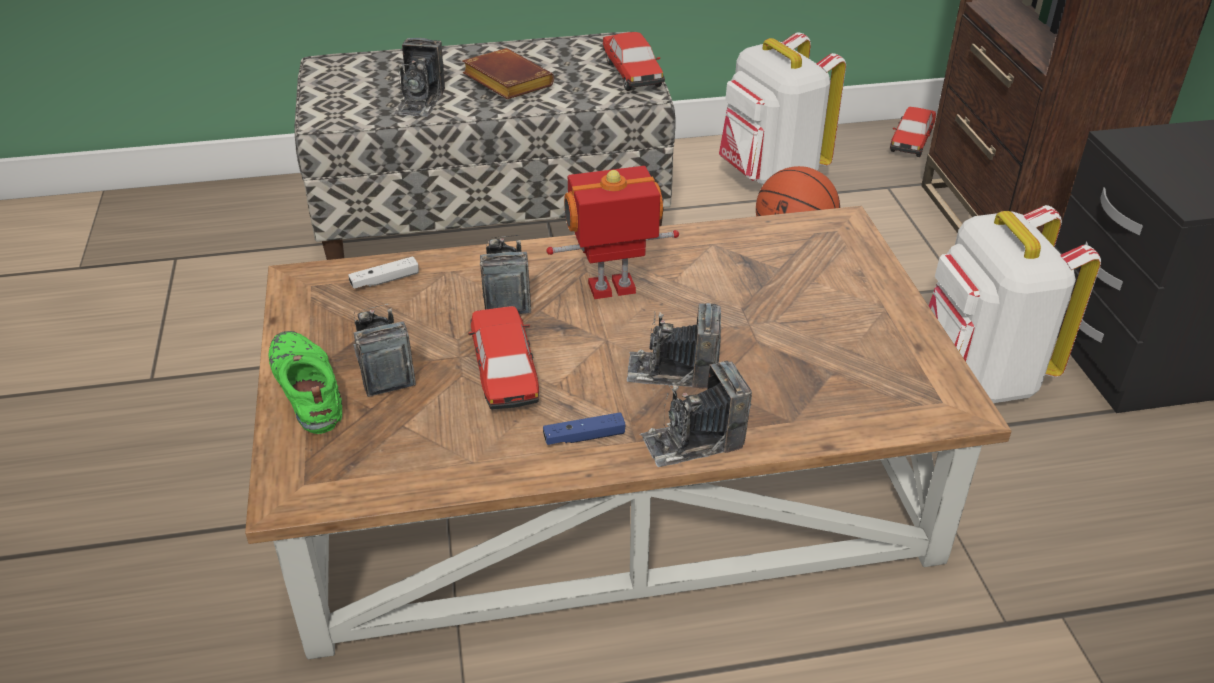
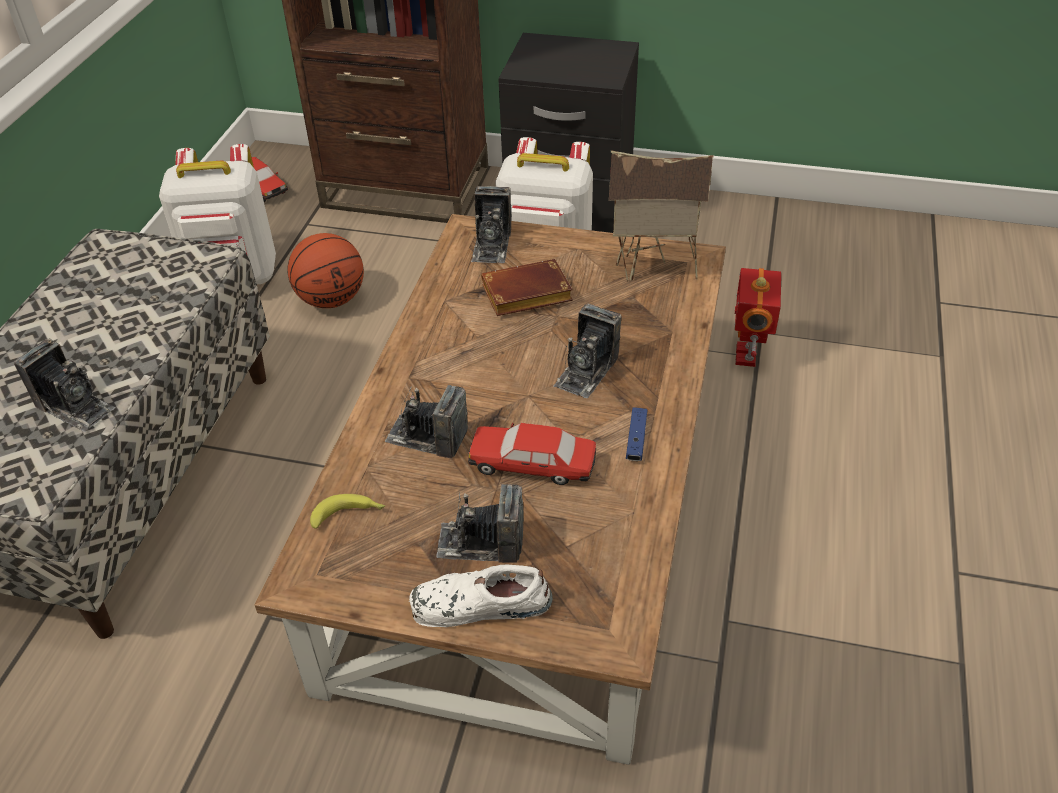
camera: 65 degrees left, 5 degrees up
green shoe [269,331,342,434] -> white shoe [409,565,553,627]
white game controller [348,256,419,289] -> banana [310,494,385,529]
brown book [462,48,554,99] -> brown book moved to [481,259,573,316]
toy robot [546,166,679,299] -> toy robot moved to [734,268,781,367]
toy car [603,32,665,91] -> none
camera [640,361,752,467] -> camera moved to [471,186,512,263]
none -> toy house [609,150,714,282]

